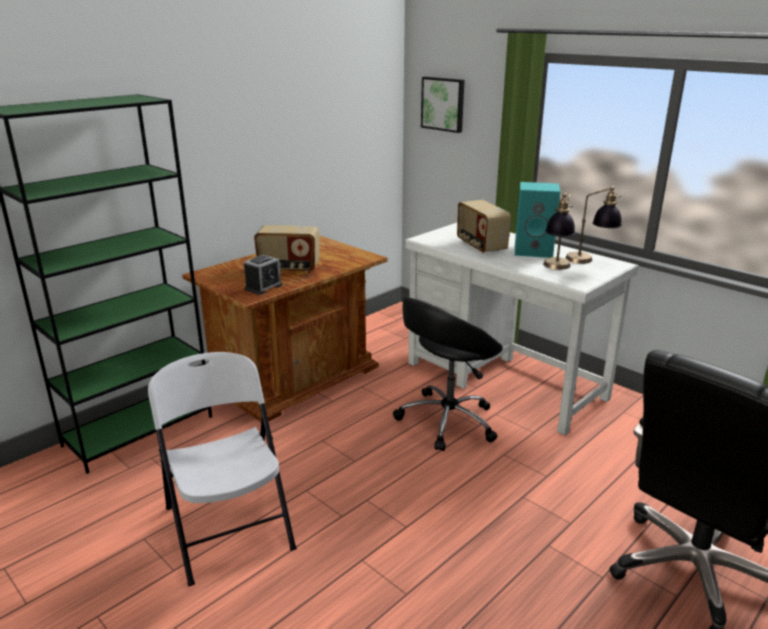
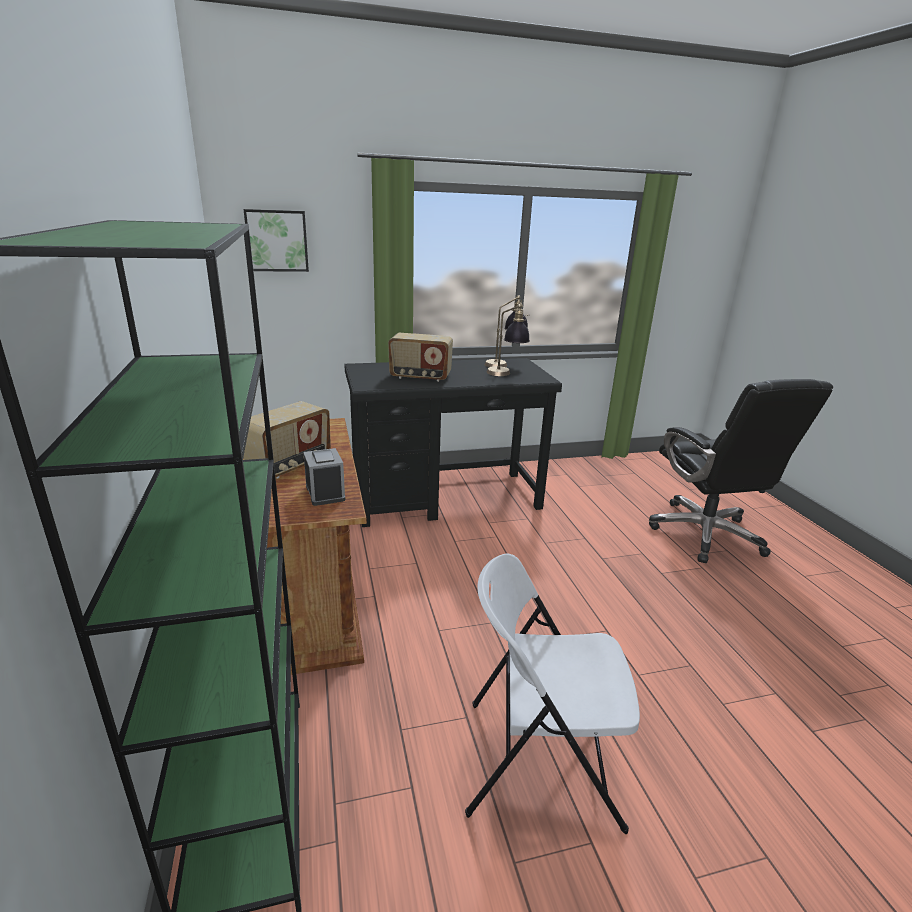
camera: 60 degrees left, 0 degrees up
black office chair [393,296,503,451] -> none
white desk [405,223,639,435] -> black desk [344,358,562,527]
turquoise speaker [515,182,561,258] -> none

